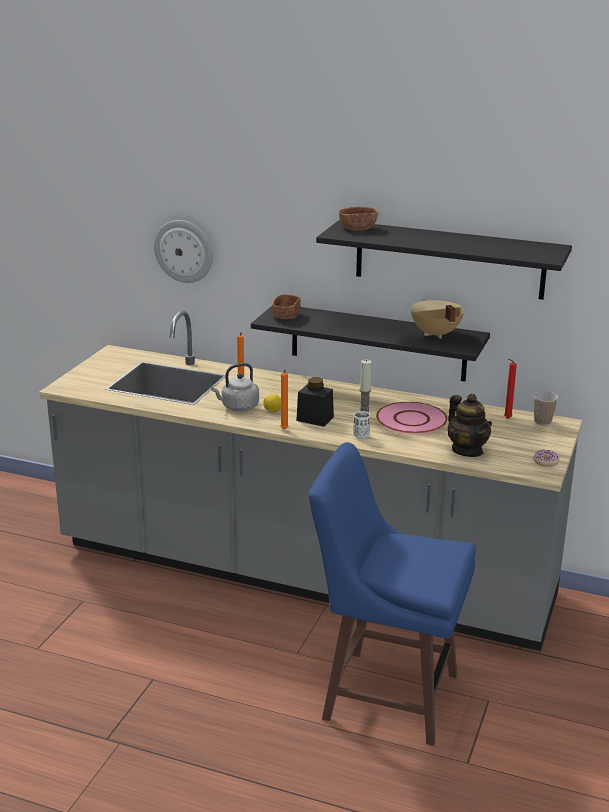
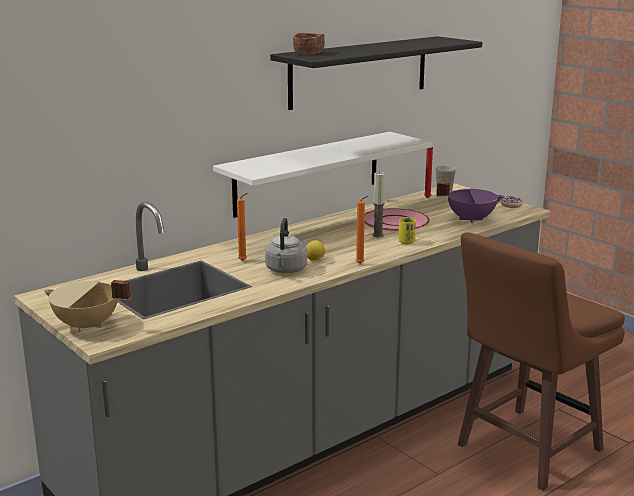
camera: 60 degrees left, 5 degrees down
wall clock [154,220,213,283] -> none
black shelf [251,306,490,382] -> white shelf [213,132,433,218]
brown bowl [272,294,301,319] -> none
black jar [296,377,334,427] -> none
blue stool [309,442,476,746] -> brown stool [457,232,625,491]
white cup [353,411,370,439] -> yellow cup [399,217,416,245]
beige cooking pot [411,298,464,339] -> beige cooking pot moved to [44,280,131,333]
teapot [447,394,492,457] -> purple cooking pot [436,183,505,224]

